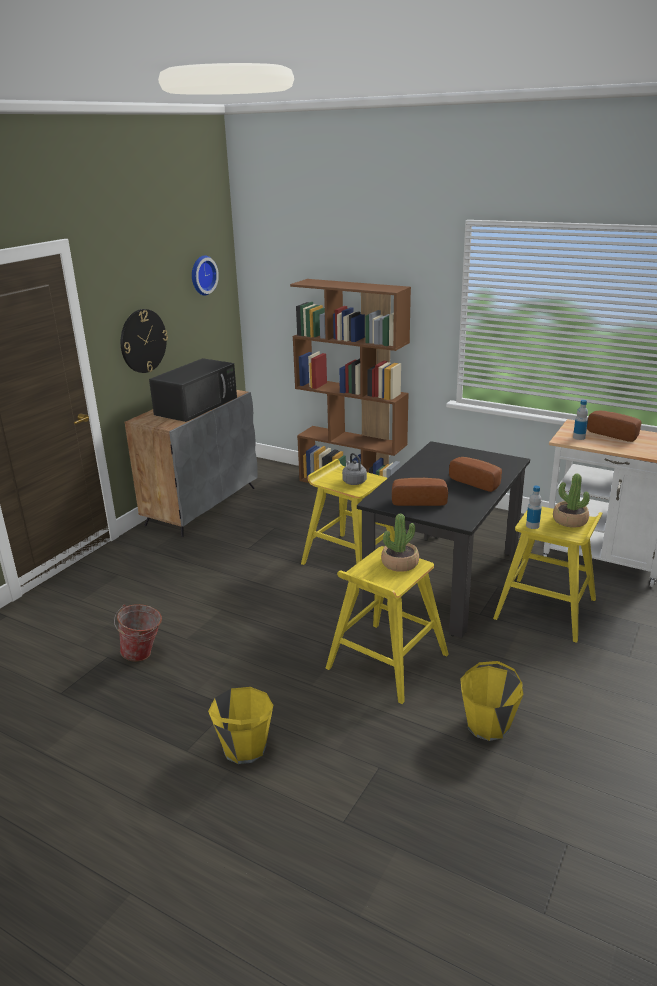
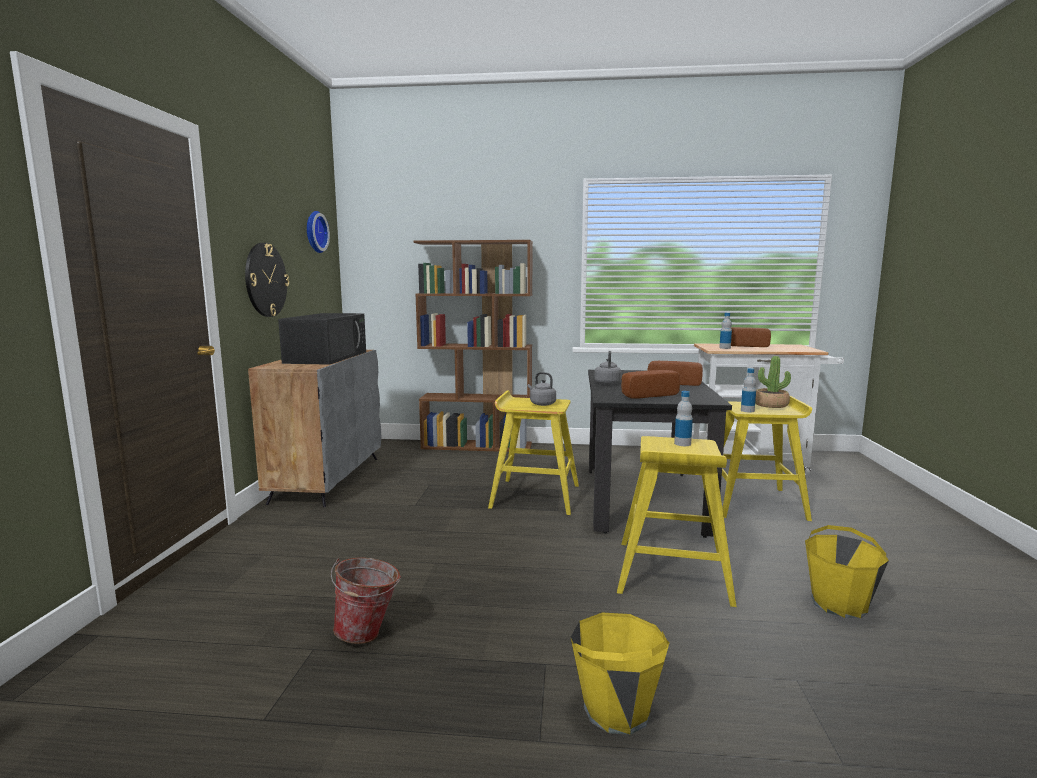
camera: 25 degrees left, 15 degrees down
potted plant [381,514,419,572] -> bottle [674,391,693,446]
none -> grey kettle [595,351,621,385]

